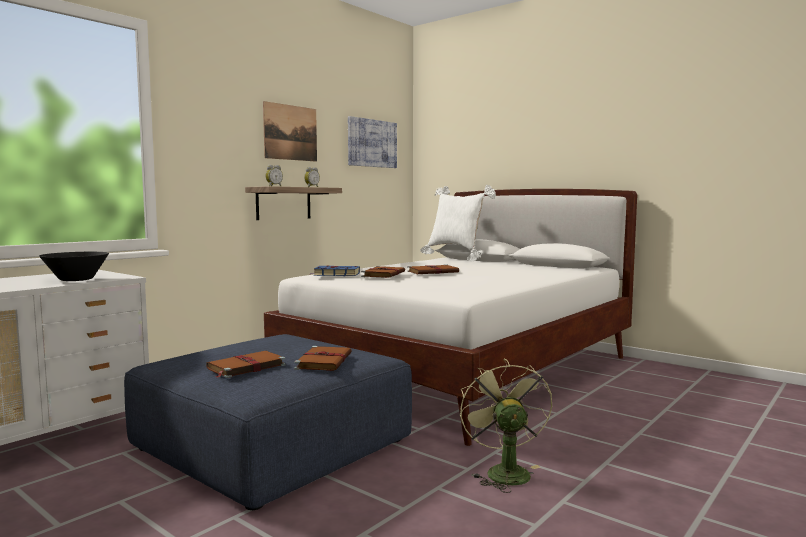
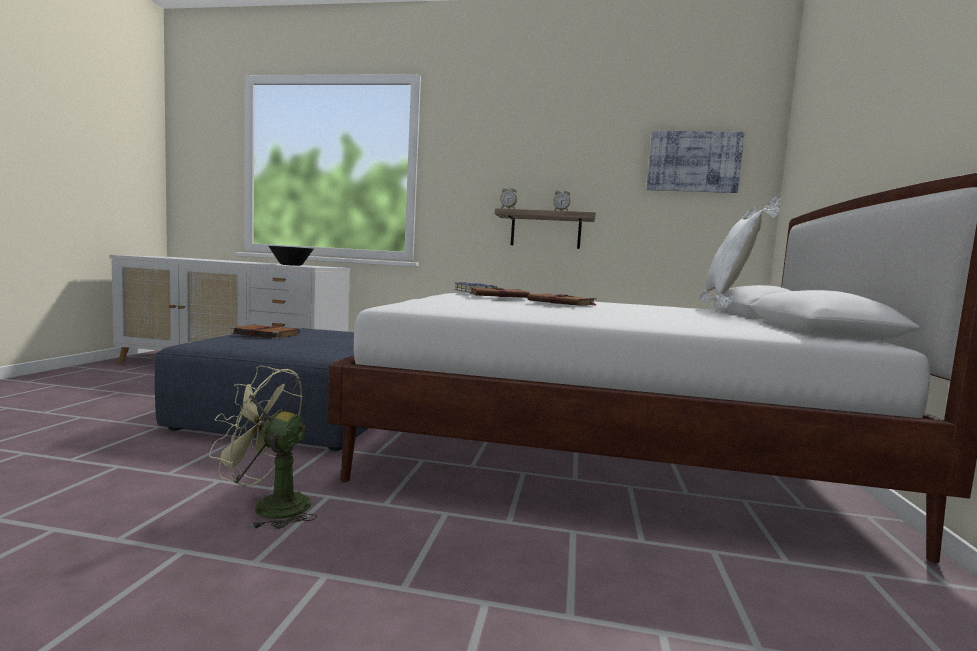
camera: 60 degrees right, 0 degrees up
picture [263,101,317,162] -> none
brown book [294,346,352,371] -> none
green fan [460,359,552,493] -> green fan turned 135 degrees counterclockwise [209,365,317,529]

